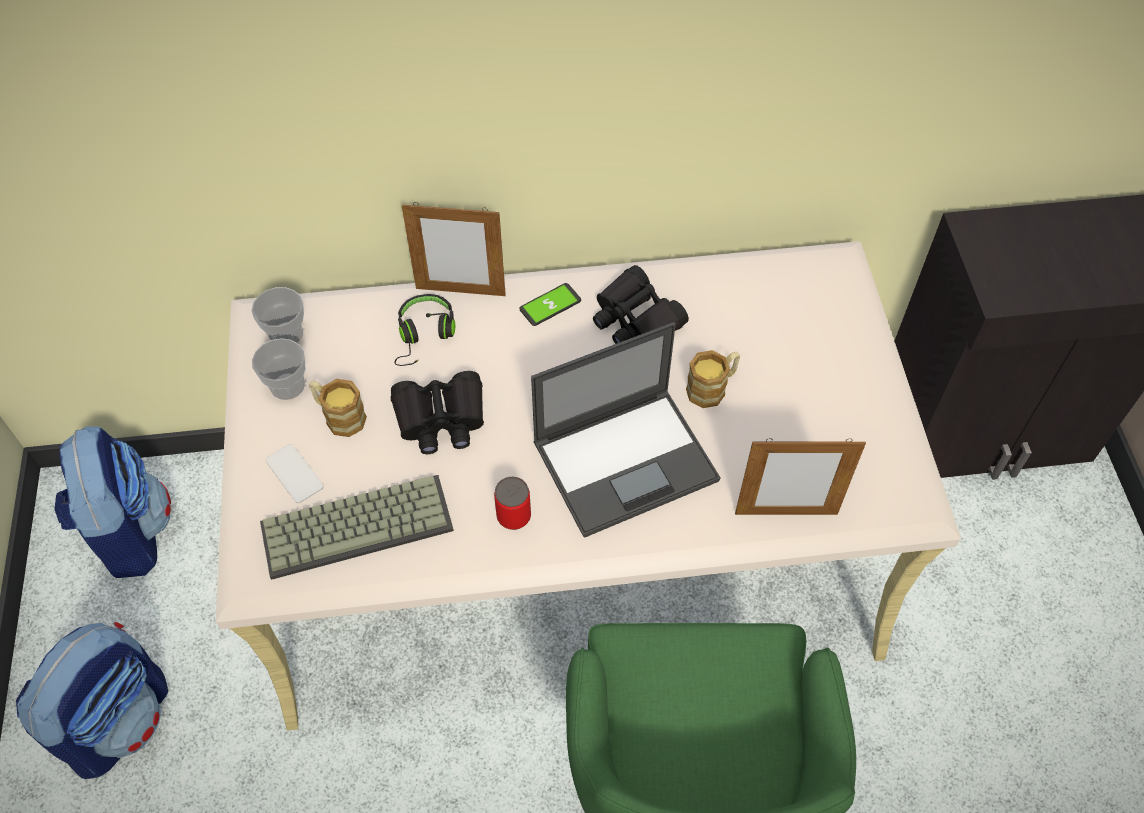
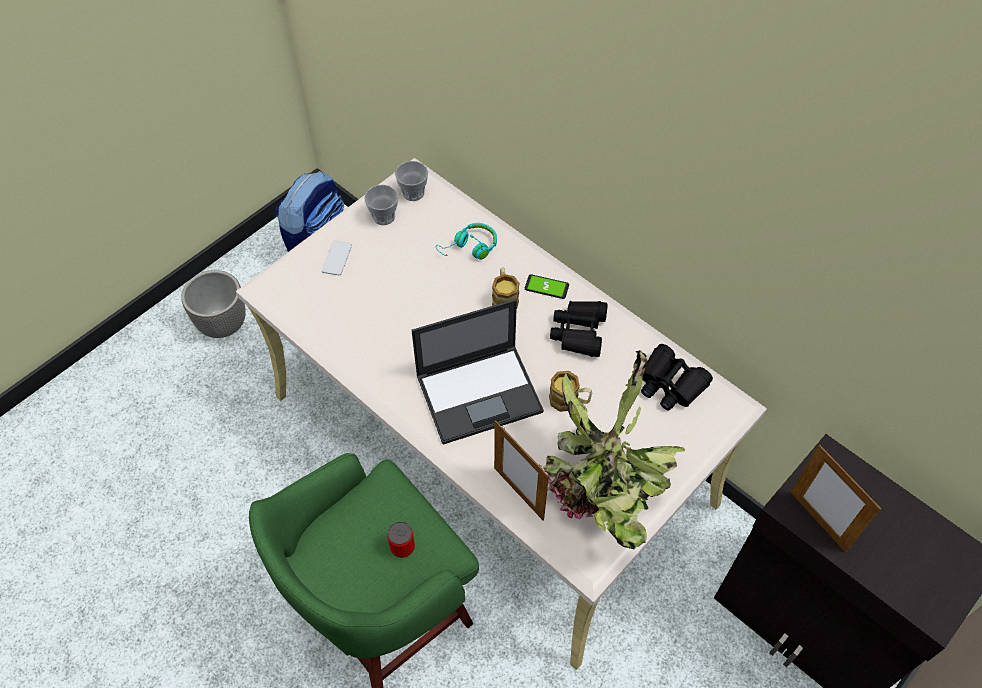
camera: 50 degrees right, 0 degrees up
backpack [16,622,168,779] -> planter [181,270,246,338]
keyboard [260,475,454,580] -> none
mug [309,379,367,437] -> mug moved to [492,267,520,307]
black binoculars [391,371,484,454] -> black binoculars moved to [641,344,713,410]
black headphones [395,294,455,366] -> turquoise headphones [436,223,497,260]
picture frame [402,202,506,296] -> picture frame moved to [791,445,881,553]
can [494,477,531,530] -> can moved to [387,521,415,558]
laptop [531,322,721,538] -> laptop turned 45 degrees counterclockwise [411,299,544,445]
none -> potted plant [543,350,685,549]

